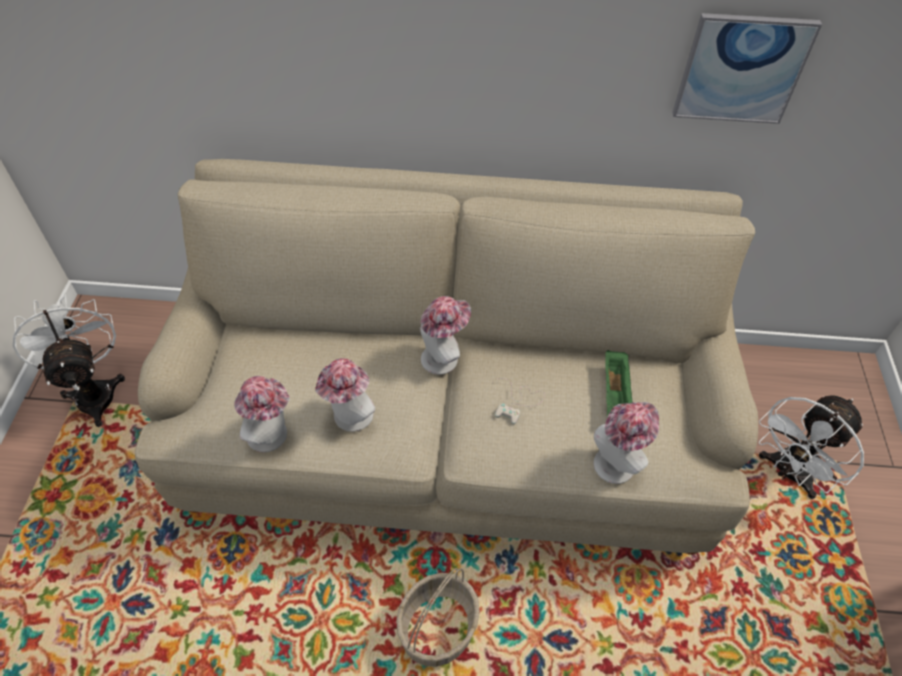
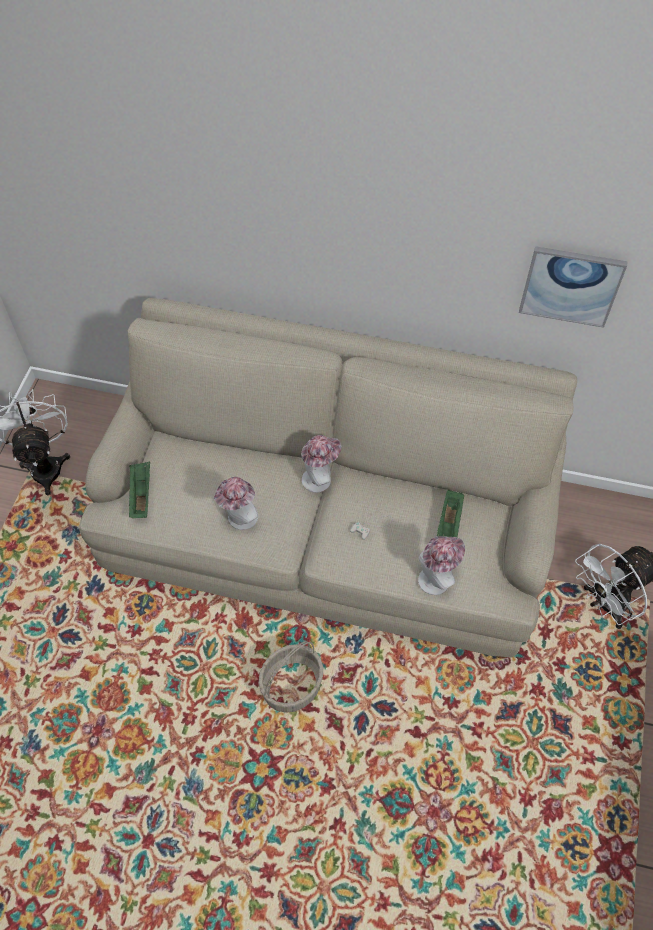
camera: 10 degrees right, 5 degrees up
hat [234,376,289,452] -> none
none -> green tray [129,462,150,518]

